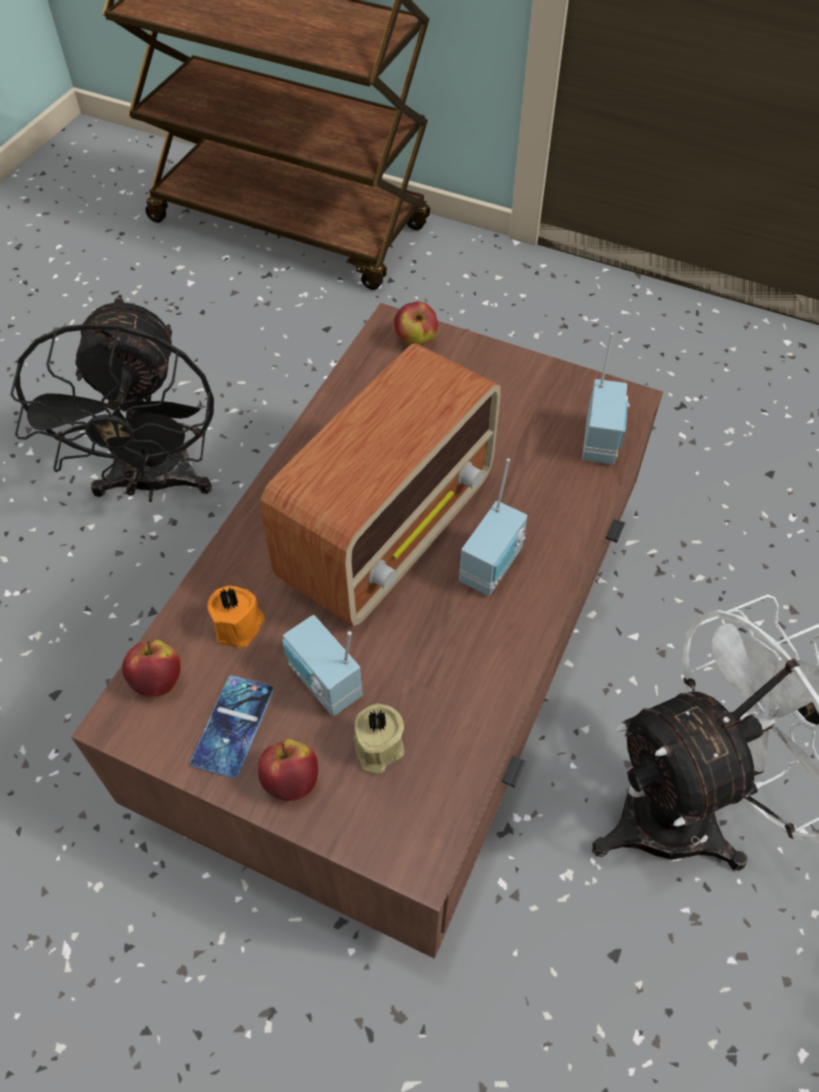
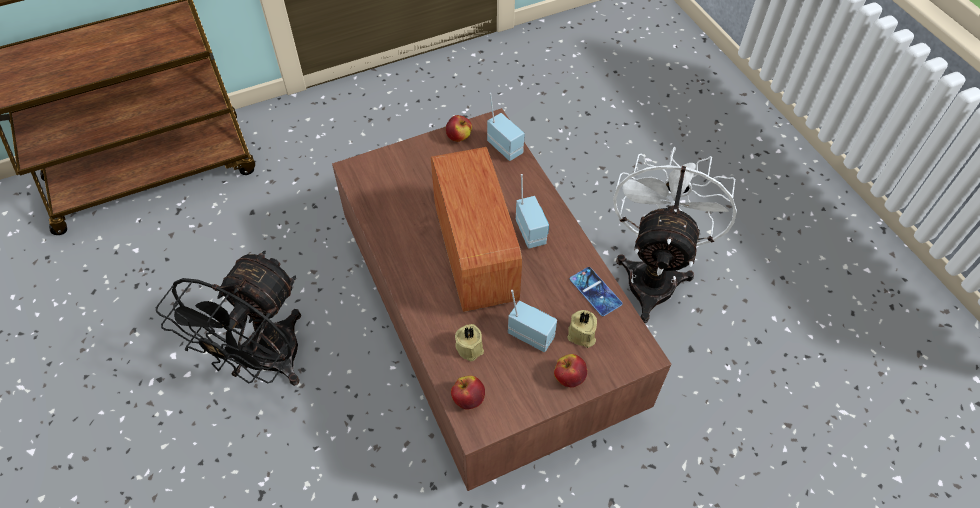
camera: 50 degrees left, 0 degrees up
black fan [10,295,214,502] -> black fan turned 75 degrees clockwise [156,250,301,386]
phone [190,675,274,778] -> phone moved to [570,267,623,316]
orange candle [207,586,265,648] -> beige candle [455,324,484,361]
radio [282,615,363,716] -> radio turned 150 degrees counterclockwise [508,290,557,352]
apple [394,301,438,345] -> apple moved to [446,115,472,142]

